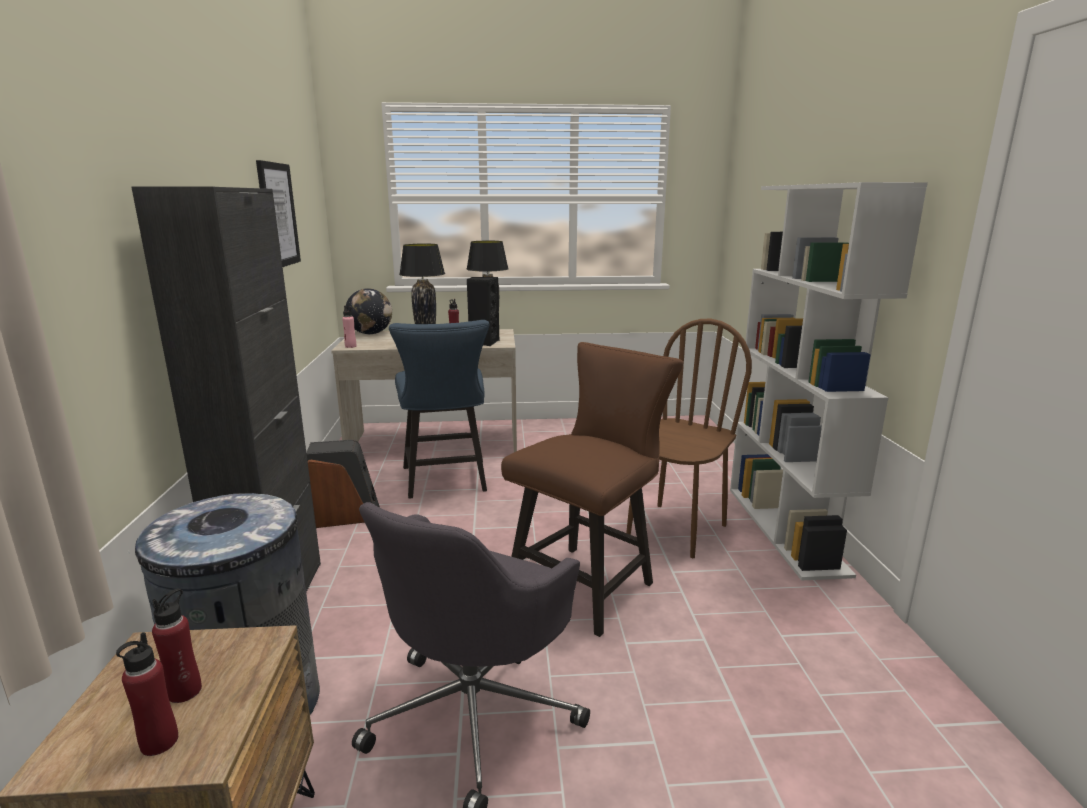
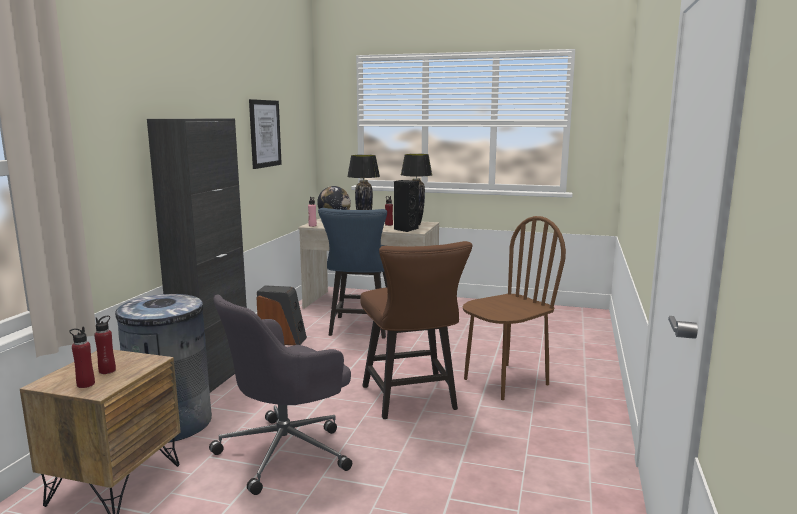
camera: 20 degrees right, 5 degrees down
brown chair [501,342,683,637] -> brown chair turned 105 degrees clockwise [360,241,472,419]
white bookcase [730,182,928,581] -> none

